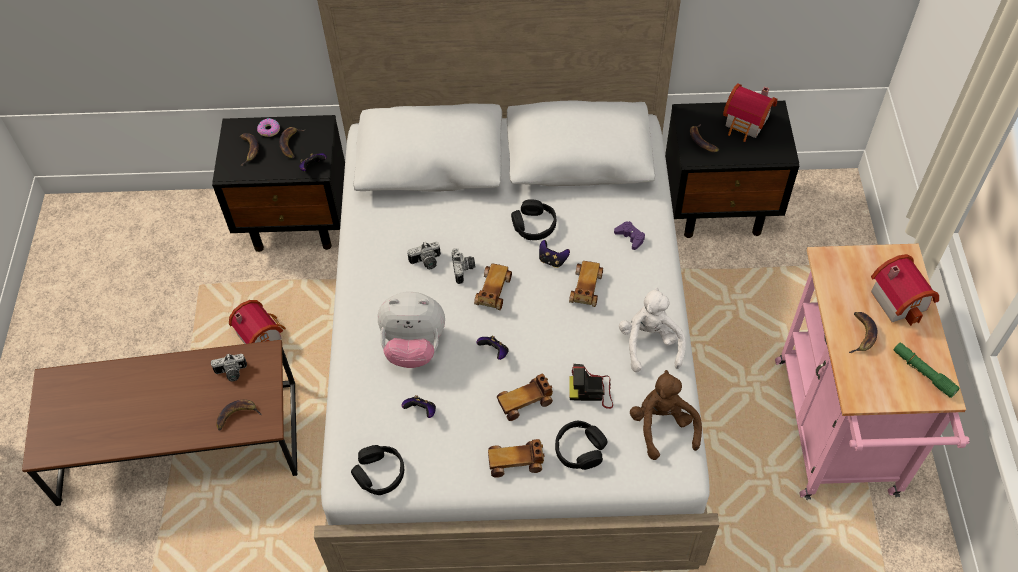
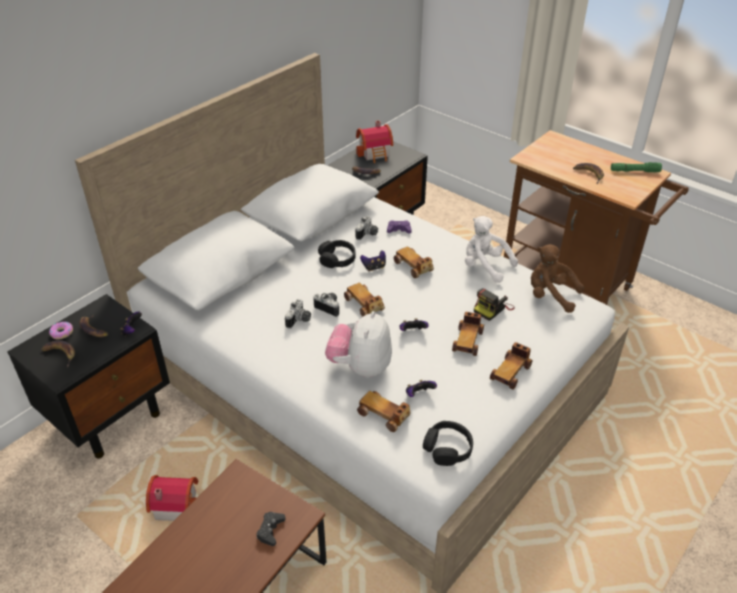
camera: 50 degrees left, 15 degrees down
camera [211,354,247,381] -> camera moved to [355,216,378,240]
banana [216,400,262,430] -> black game controller [256,512,286,546]
plush toy [378,292,445,368] -> plush toy turned 150 degrees clockwise [325,311,392,378]
black headphones [555,420,607,470] -> none
pink cart [775,244,969,500] -> brown cart [504,130,689,305]
toy house [871,254,939,326] -> none
none -> toy car [357,391,411,432]

